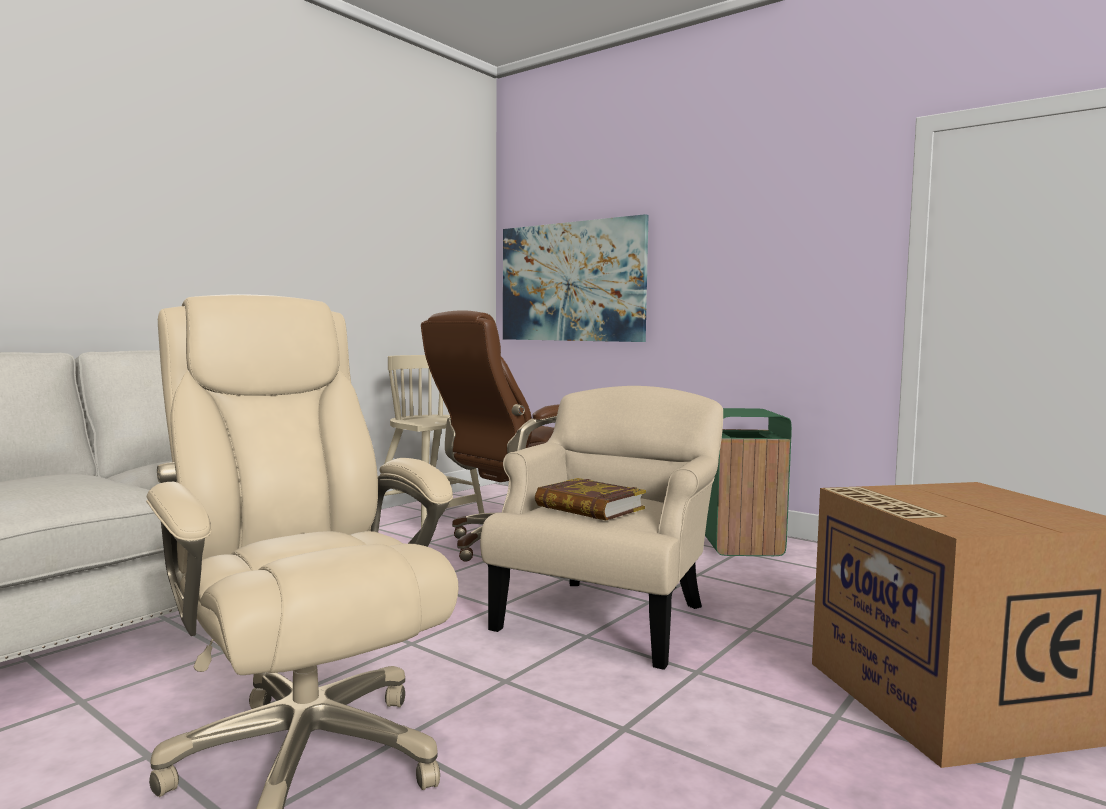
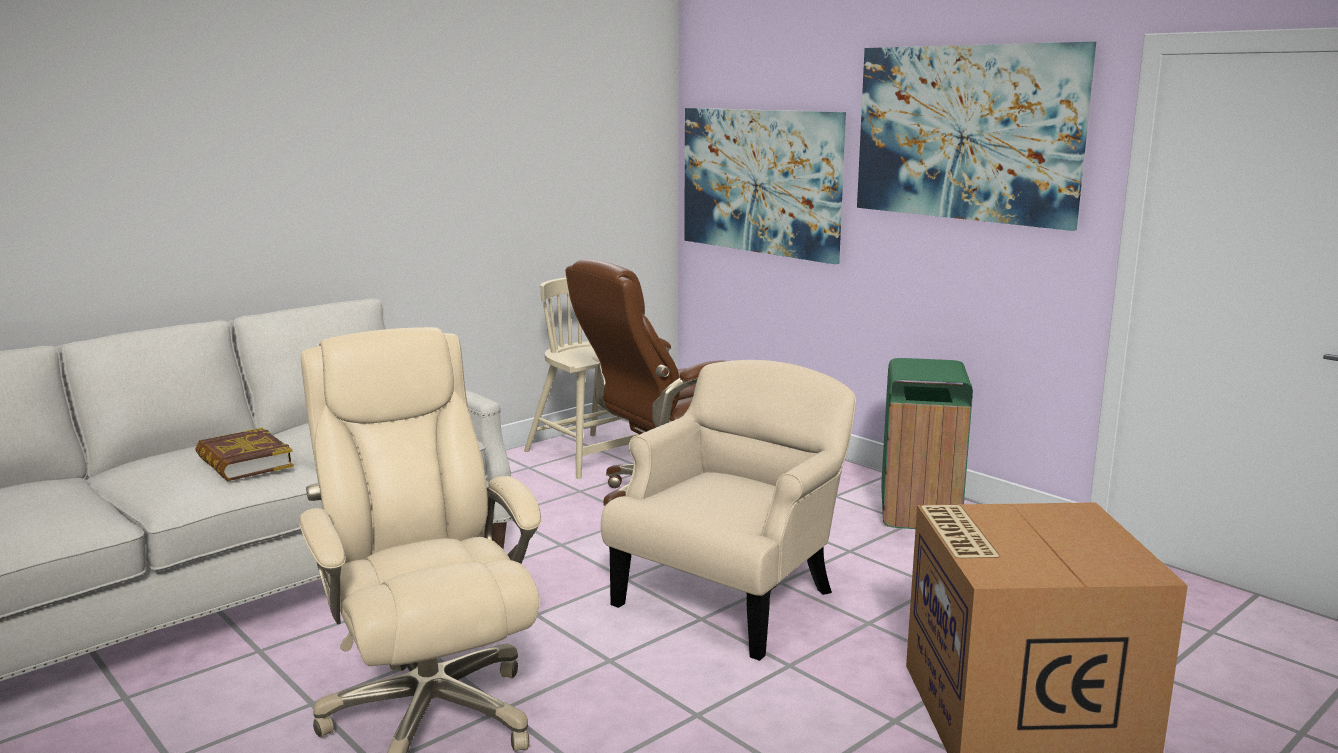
camera: 10 degrees right, 10 degrees up
book [535,478,646,520] -> book moved to [195,428,294,481]
none -> picture [857,42,1096,231]

